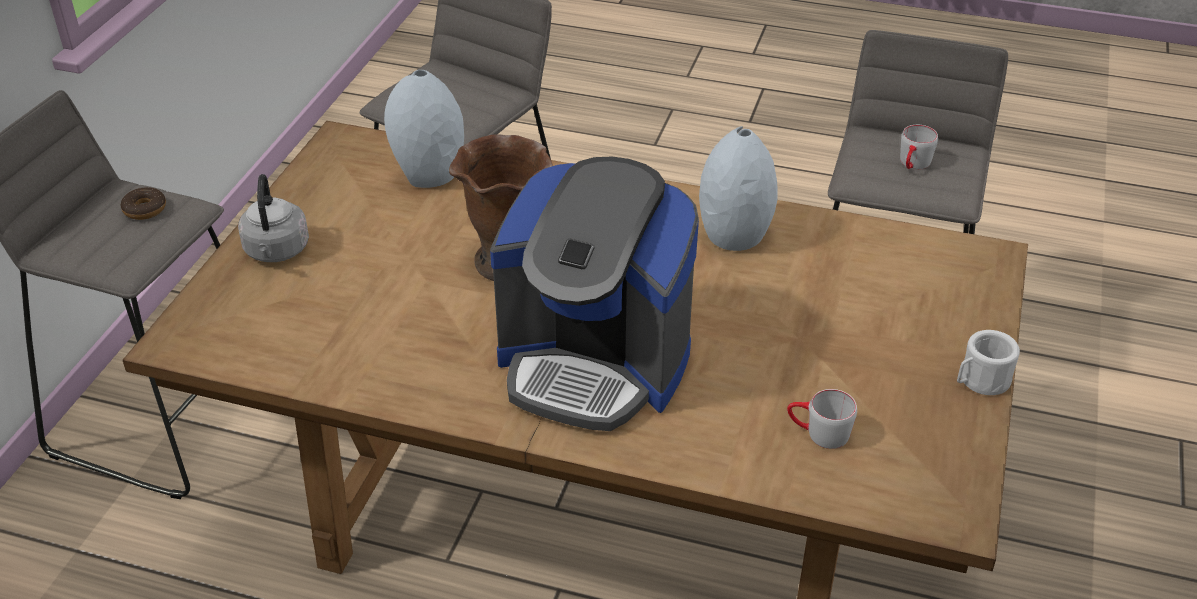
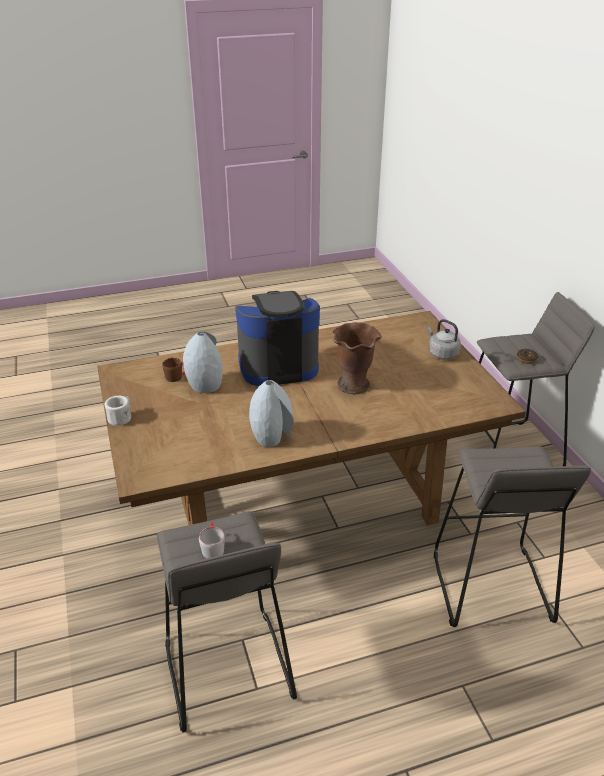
camera: 145 degrees right, 5 degrees down
grey vase [384,70,464,188] -> grey vase moved to [183,331,223,393]
grey mug [787,389,857,449] -> brown mug [162,358,185,382]

